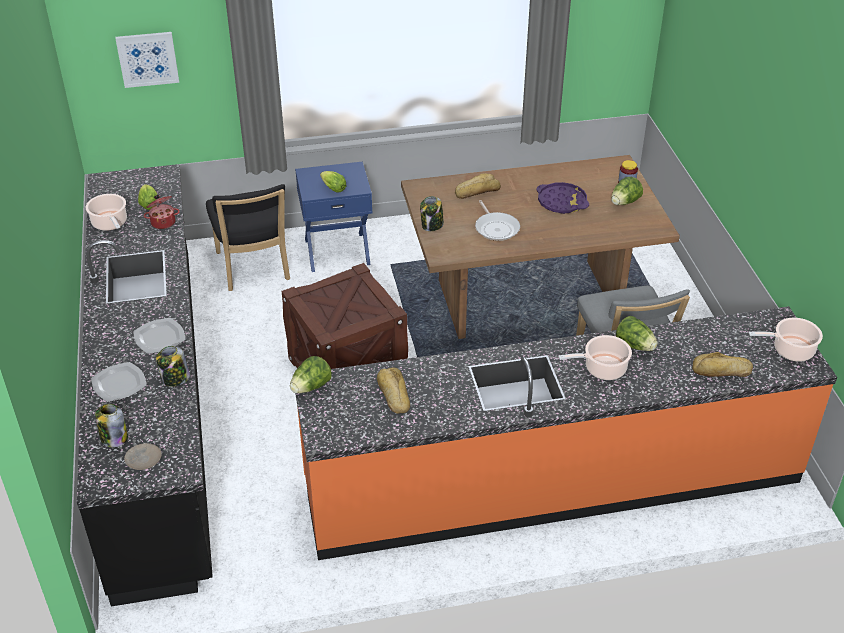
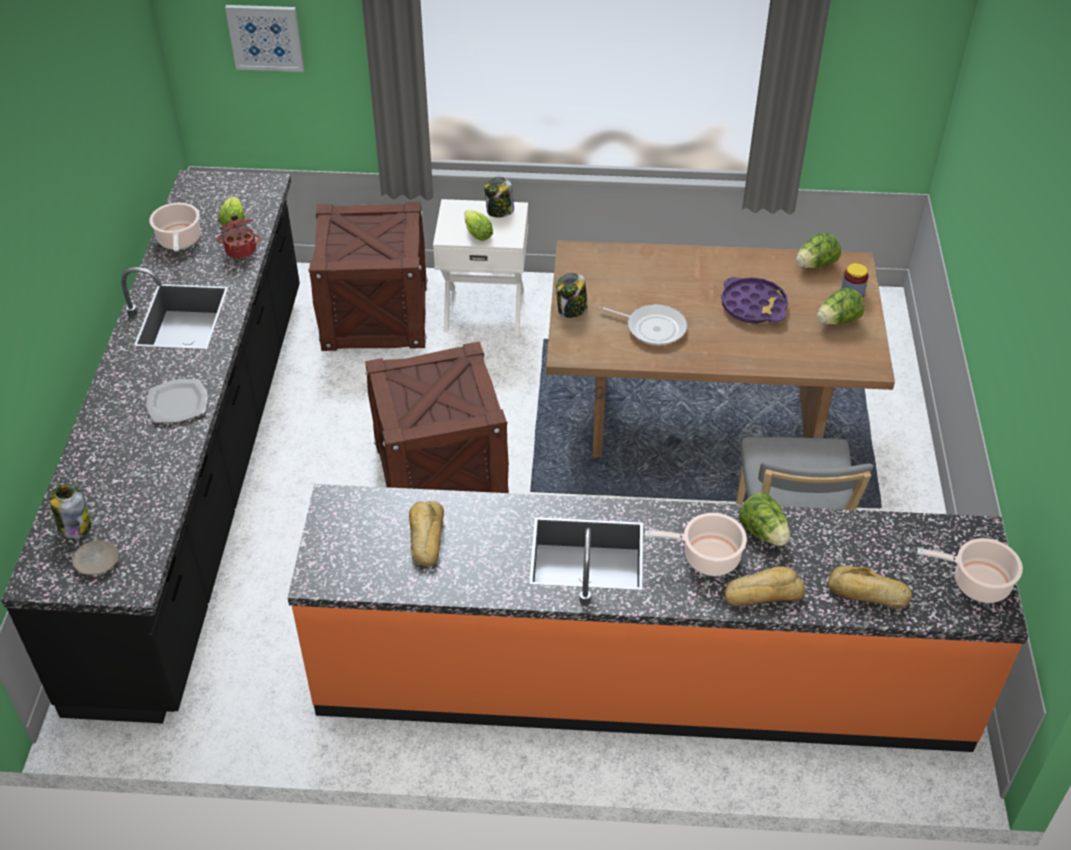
camera: 15 degrees right, 5 degrees up
plate [91,362,147,402] -> none
jar [156,346,190,387] -> jar moved to [485,177,514,218]
black chair [206,184,290,291] -> crate [308,202,428,351]
lettuce [290,356,332,394] -> lettuce moved to [796,232,841,268]
blue nightstand [295,162,372,272] -> white nightstand [433,199,528,335]
bread [455,173,501,199] -> bread moved to [725,566,805,606]
frying pan [475,200,520,241] -> frying pan turned 60 degrees counterclockwise [599,304,687,345]

